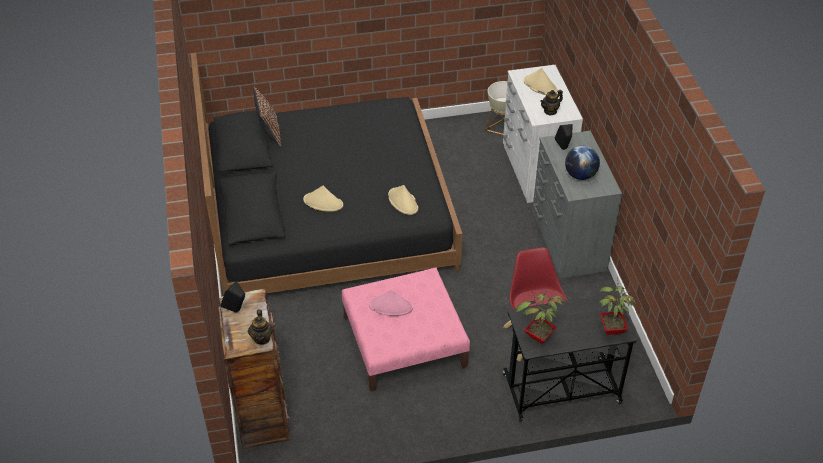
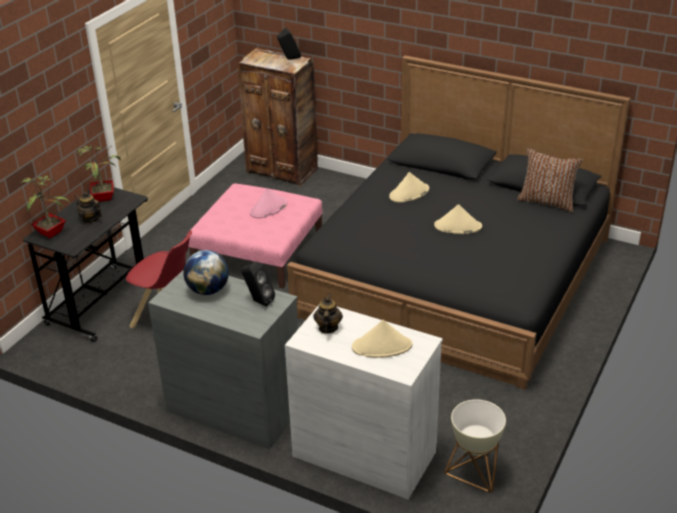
camera: 130 degrees right, 10 degrees down
teapot [248,310,273,345] -> teapot moved to [75,192,102,224]
beige hat [388,185,418,215] -> beige hat moved to [434,204,482,234]

